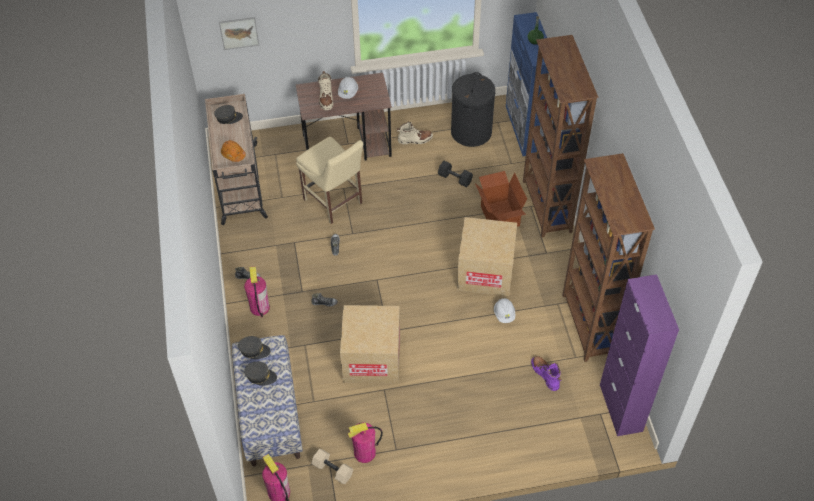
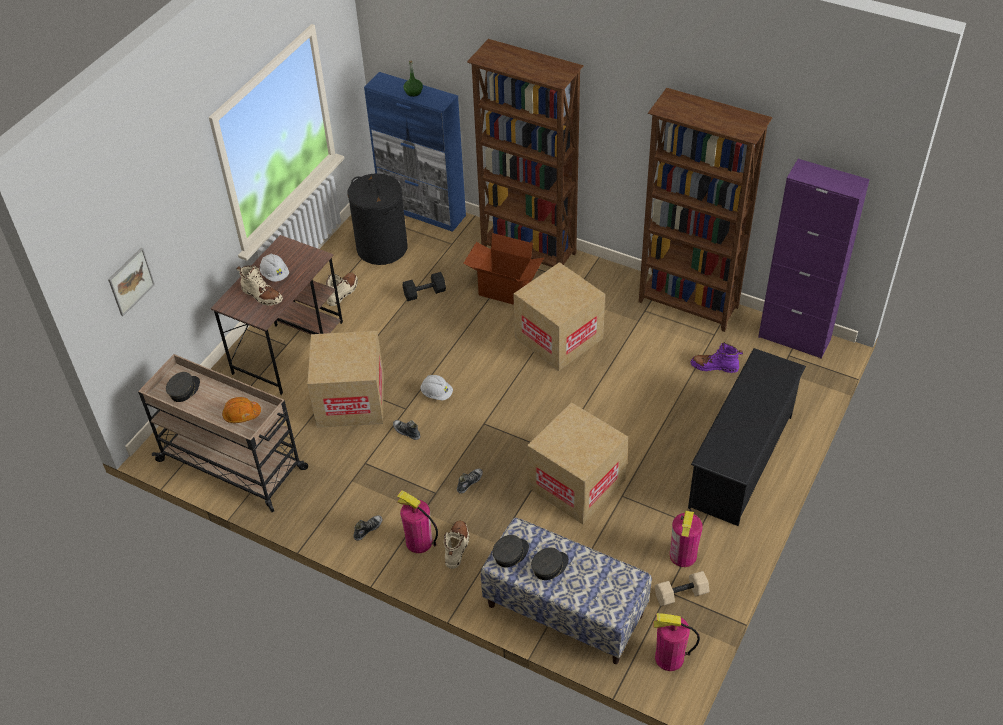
camera: 50 degrees left, 5 degrees down
beige chair [296,137,363,224] -> cardboard box [307,331,384,428]
white hard hat [494,298,515,323] -> white hard hat moved to [420,375,453,400]
none -> beige boot [444,520,469,569]
none -> black shoe rack [688,348,806,526]

